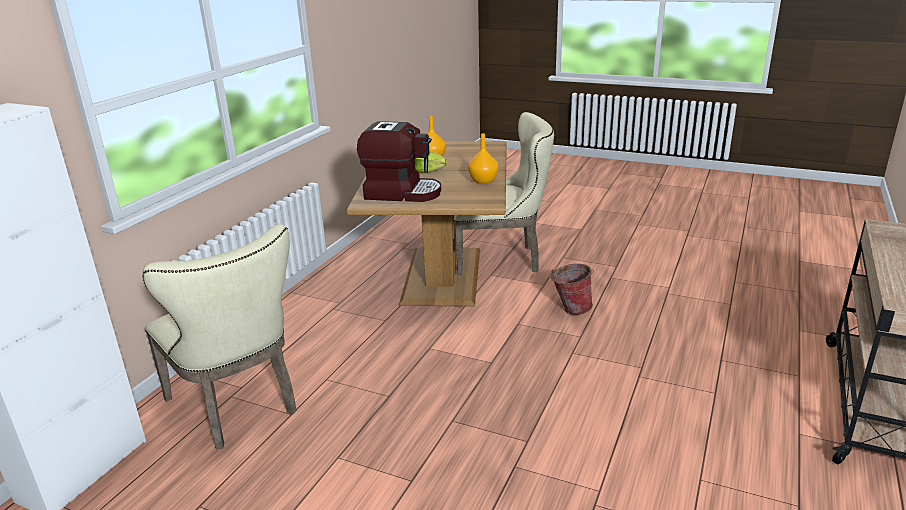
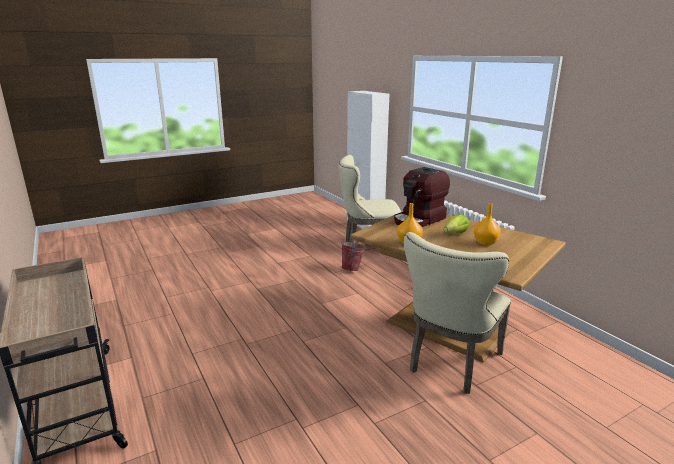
camera: 125 degrees right, 5 degrees down
bucket [551,264,594,315] -> bucket moved to [341,242,367,271]

